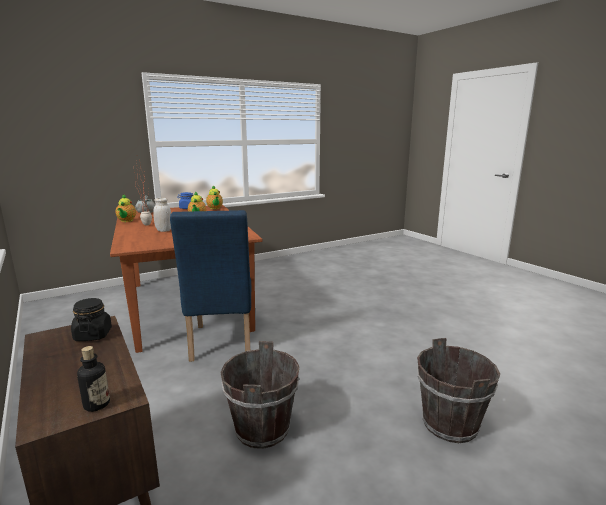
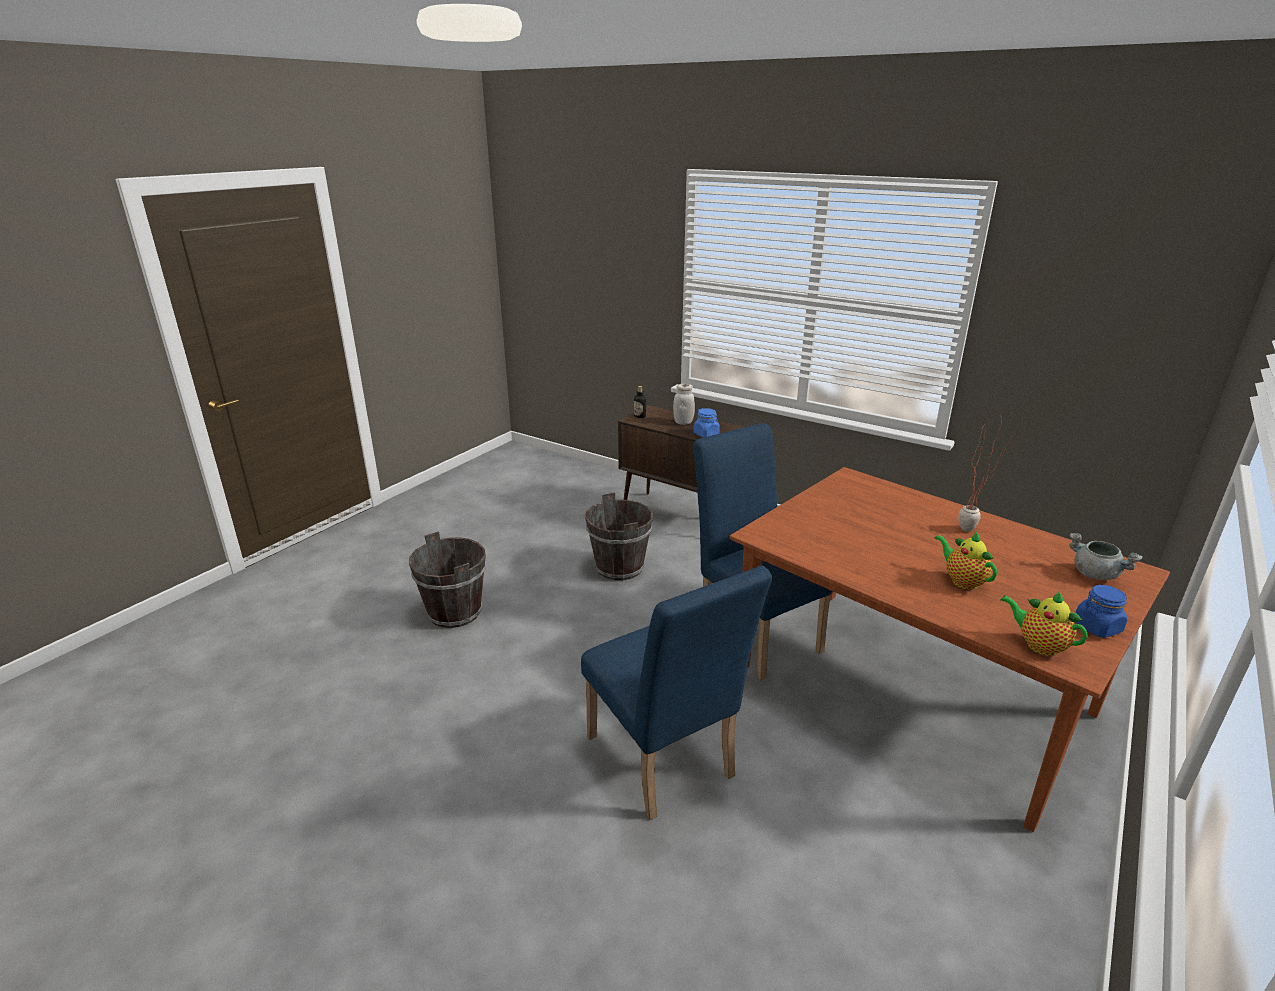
camera: 155 degrees right, 10 degrees up
black jar [71,298,112,341] -> blue jar [694,408,720,438]
teapot [115,194,136,222] -> none
white jar [153,198,171,232] -> white jar moved to [673,384,695,425]
none -> blue chair [581,566,772,820]

